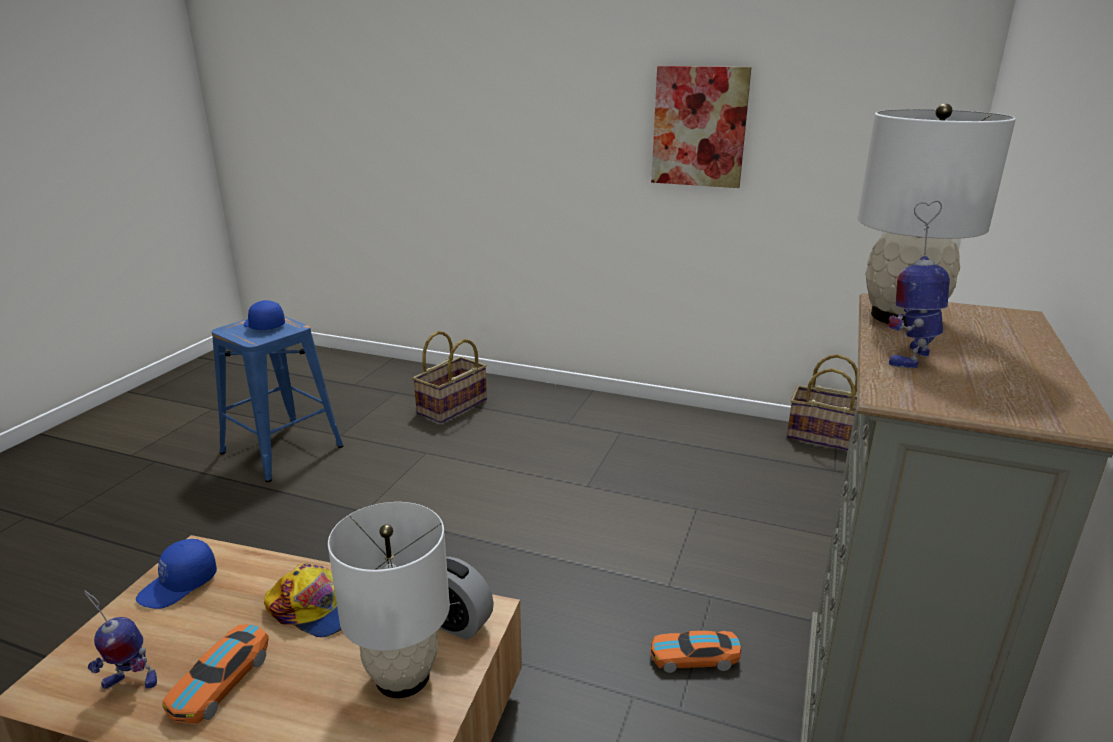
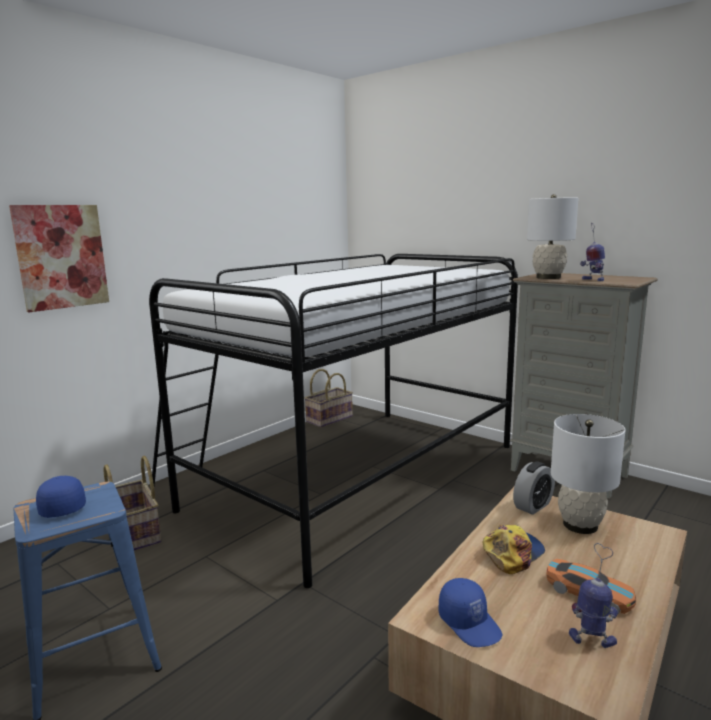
camera: 70 degrees left, 10 degrees down
toy robot [84,590,157,689] -> toy robot turned 90 degrees counterclockwise [569,543,618,648]
blue cap [244,300,285,330] -> blue cap turned 90 degrees clockwise [36,476,86,518]
toy car [650,631,741,673] -> none
picture [651,66,752,188] -> picture moved to [9,205,109,312]
none -> black bed [149,254,518,588]

